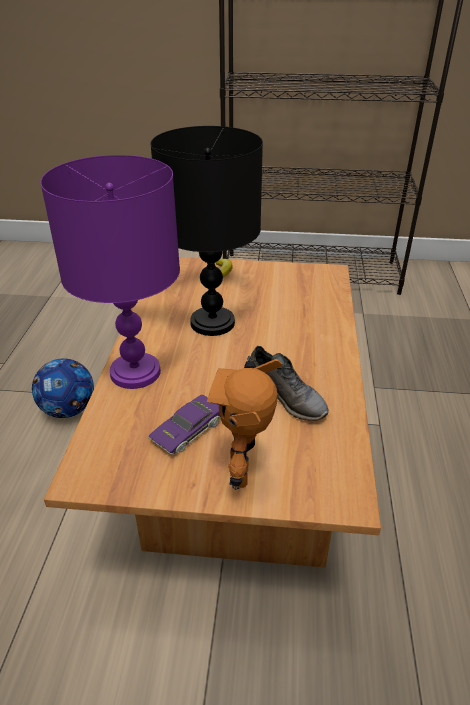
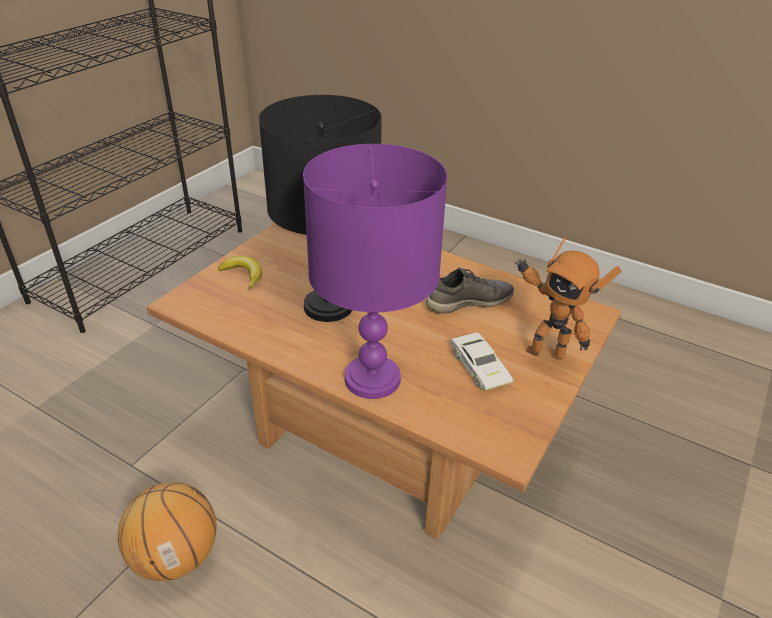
camera: 65 degrees left, 0 degrees up
football [32,358,94,418] -> basketball [118,482,217,581]
purple toy car [148,395,220,455] -> white toy car [450,332,514,391]

